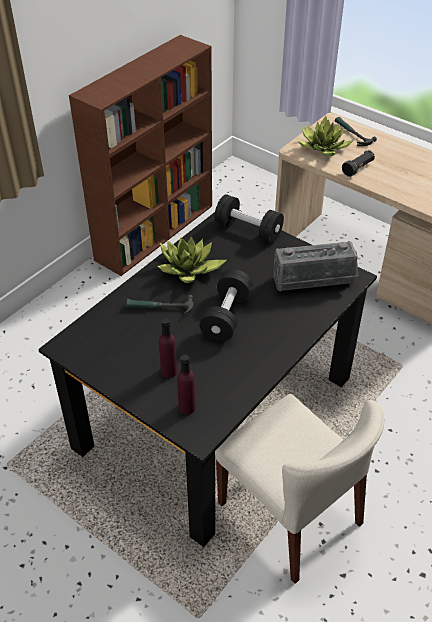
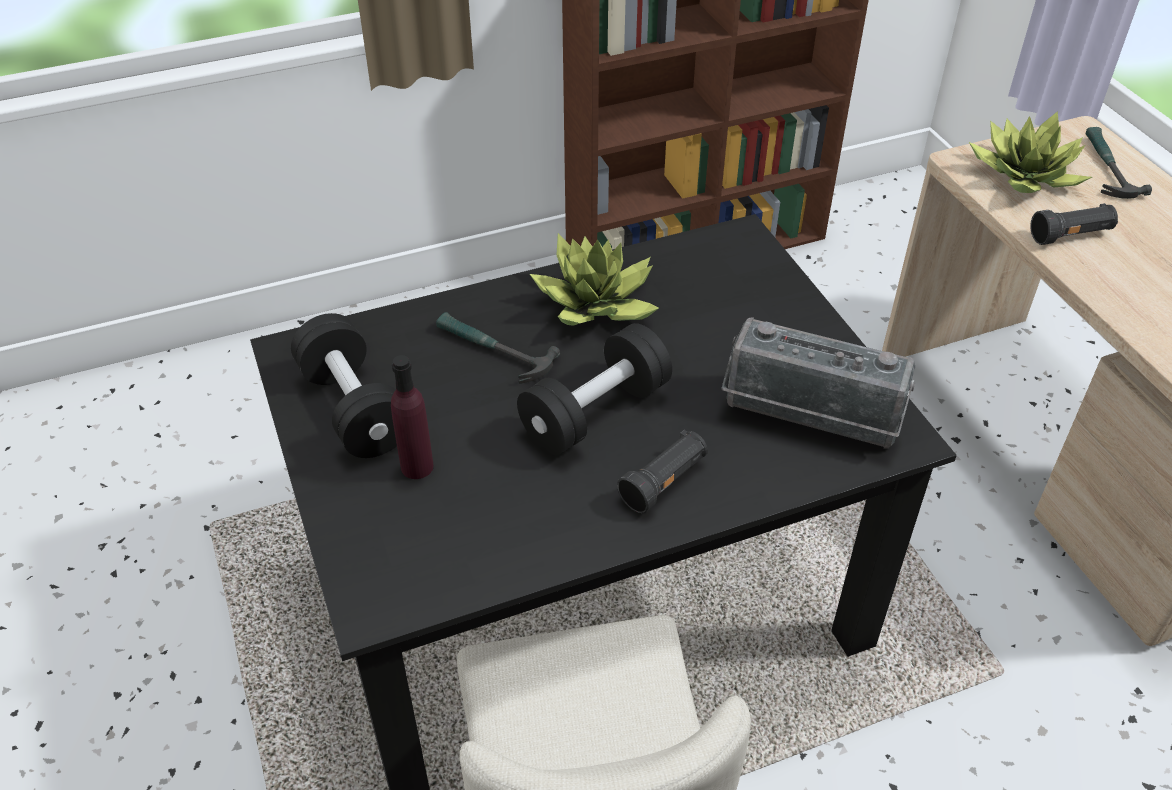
camera: 30 degrees right, 0 degrees up
purple bottle [177,355,196,415] -> none
black dumbbell [215,194,284,243] -> black dumbbell moved to [291,313,397,458]
none -> black flashlight [617,430,708,513]

